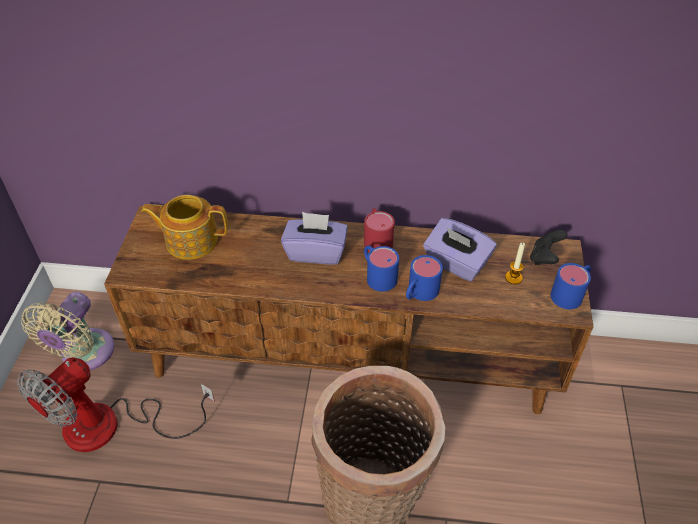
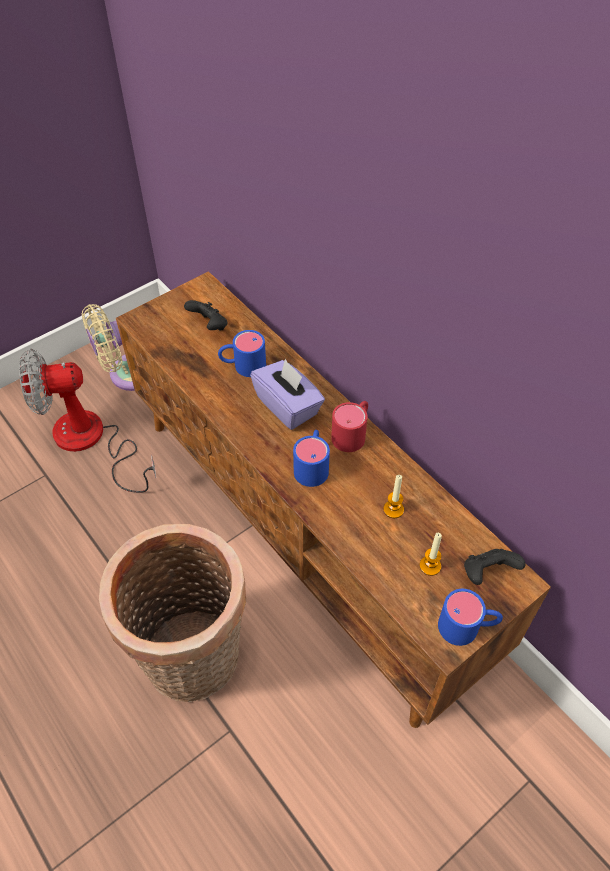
camera: 45 degrees right, 5 degrees up
teapot [141,195,228,260] -> black game controller [184,300,227,331]
blue mug [406,255,443,301] -> blue mug moved to [218,330,266,377]
purple tissue box [423,218,497,281] -> candle [384,475,404,518]

